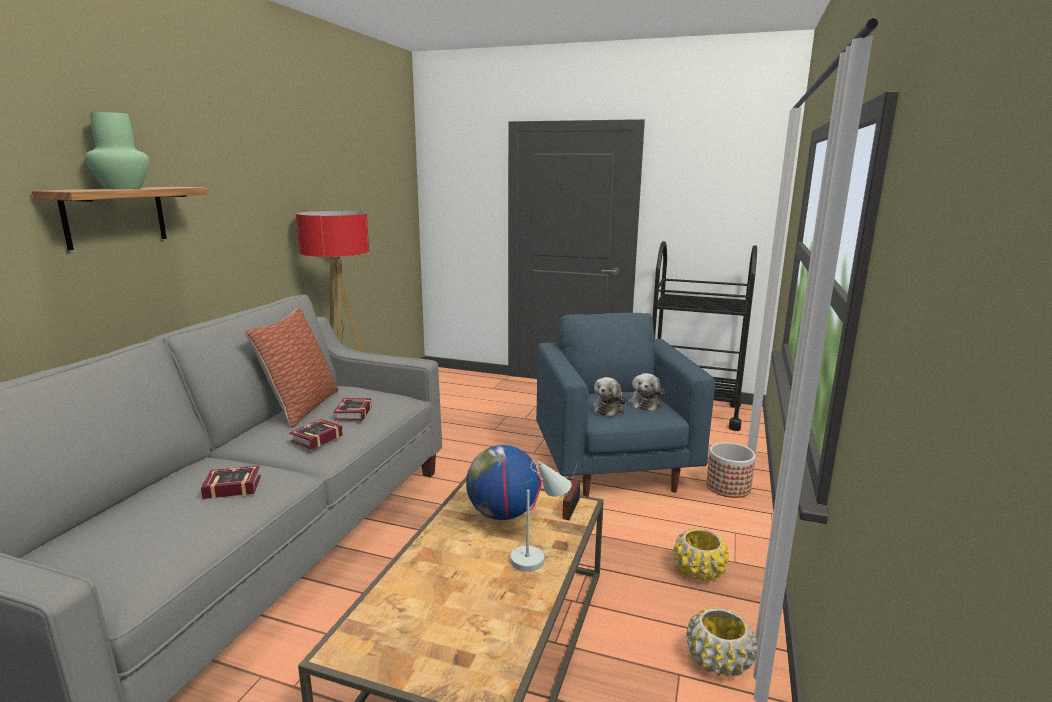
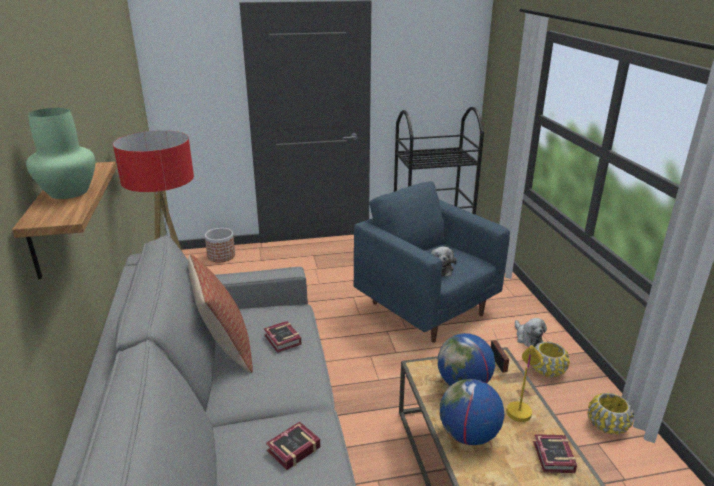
camera: 30 degrees left, 10 degrees up
book [289,419,343,449] -> book moved to [534,434,577,473]
white table lamp [511,460,572,572] -> yellow table lamp [507,345,542,422]
plush toy [628,373,665,411] -> plush toy moved to [515,318,547,347]
planter [706,442,756,498] -> planter moved to [205,228,235,263]
none -> globe [440,379,504,445]

